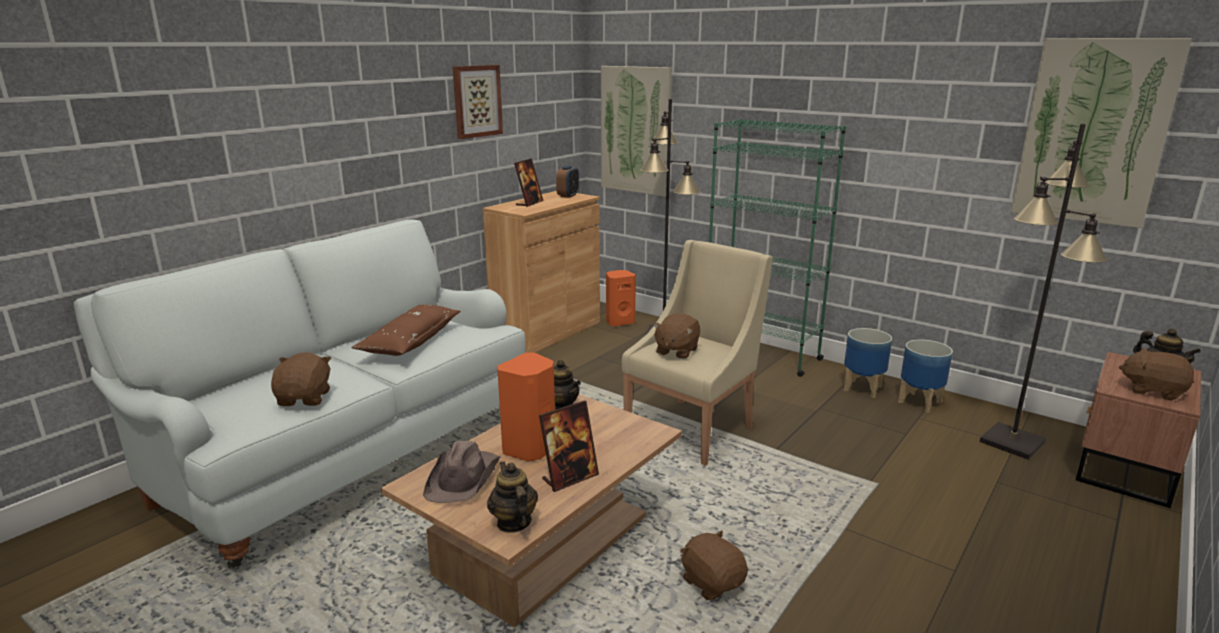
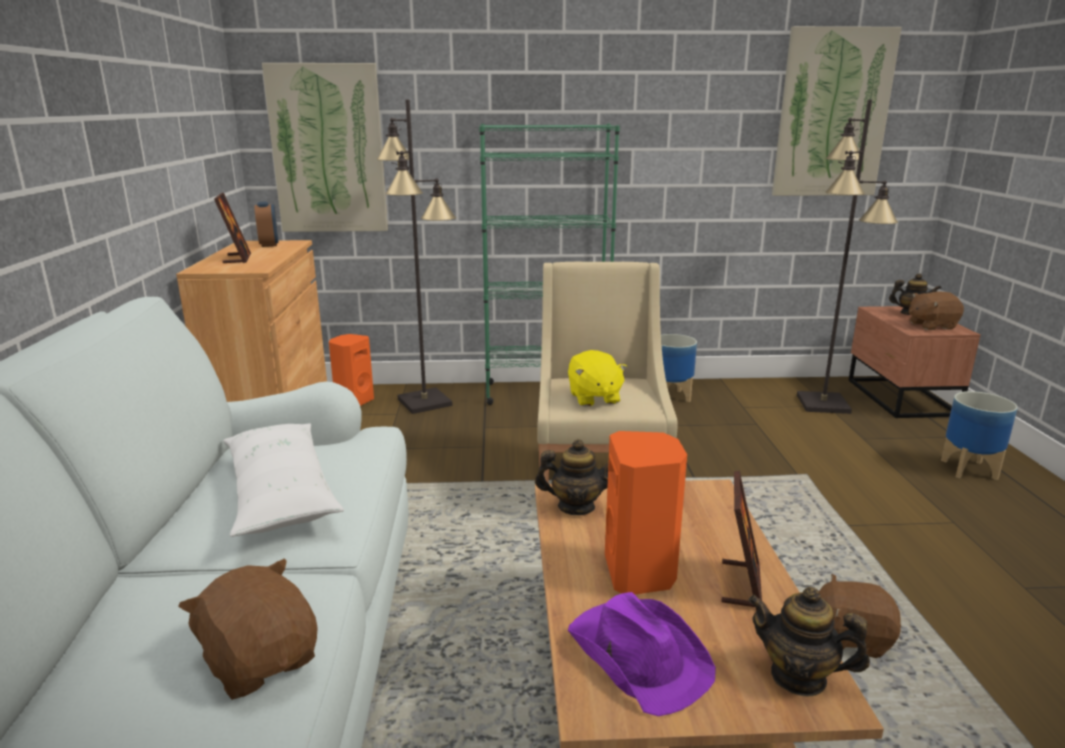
camera: 40 degrees left, 0 degrees up
brown pillow [351,304,461,356] -> white pillow [223,424,344,537]
brown hat [423,441,501,503] -> purple hat [568,592,716,716]
picture [453,65,503,139] -> none
brown plush toy [653,313,700,359] -> yellow plush toy [568,350,627,407]
planter [898,340,953,413] -> planter moved to [941,391,1018,480]

